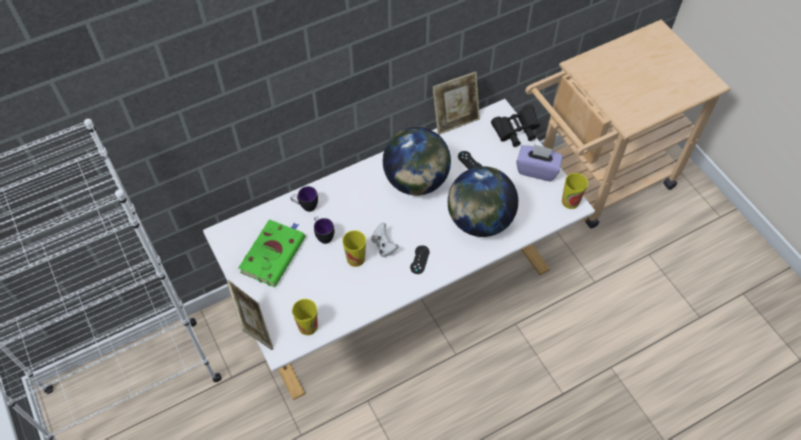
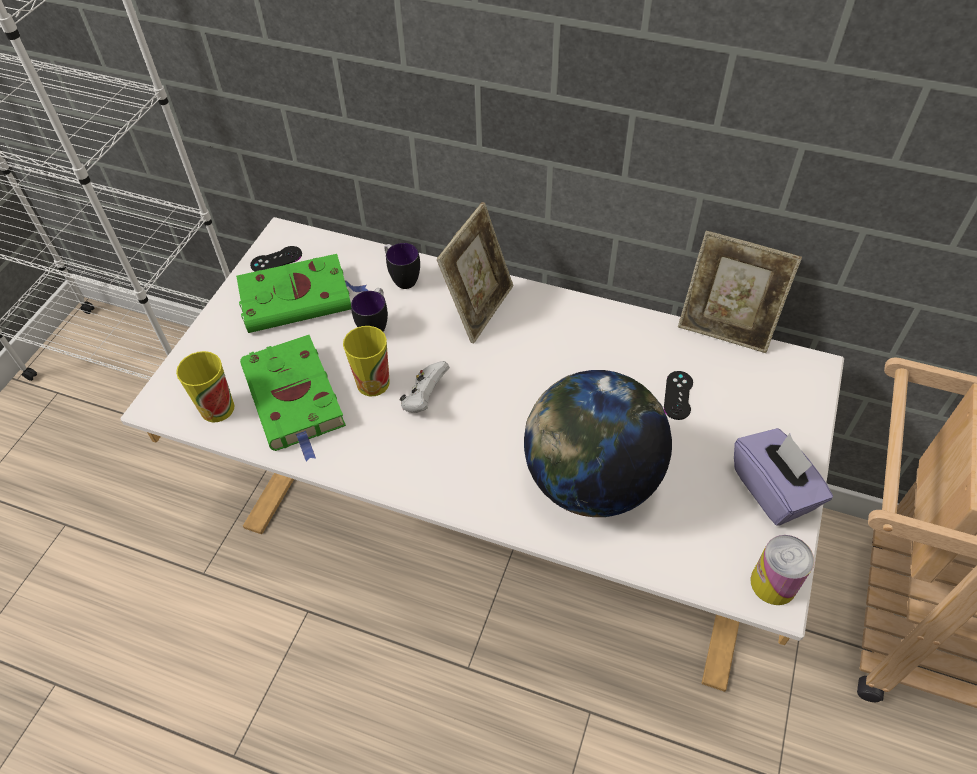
camera: 50 degrees right, 5 degrees down
picture frame [227,280,274,350] -> picture frame moved to [436,202,513,343]
globe [383,127,451,196] -> none
black game controller [410,245,430,274] -> black game controller moved to [250,246,302,272]
black binoculars [491,104,540,147] -> none
cup [562,173,588,209] -> can [751,535,814,605]
none -> green book [240,335,346,462]

